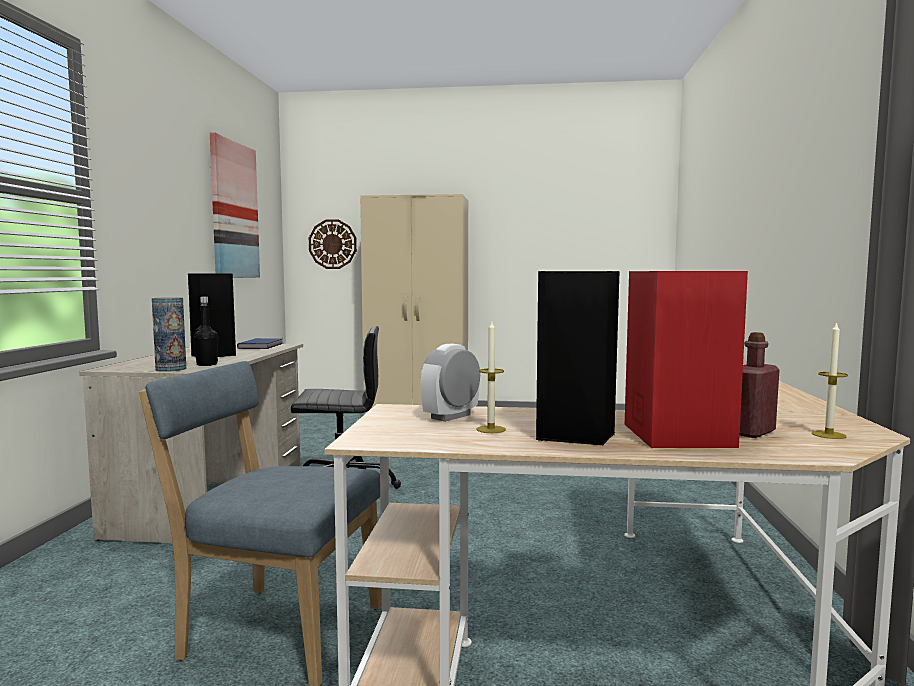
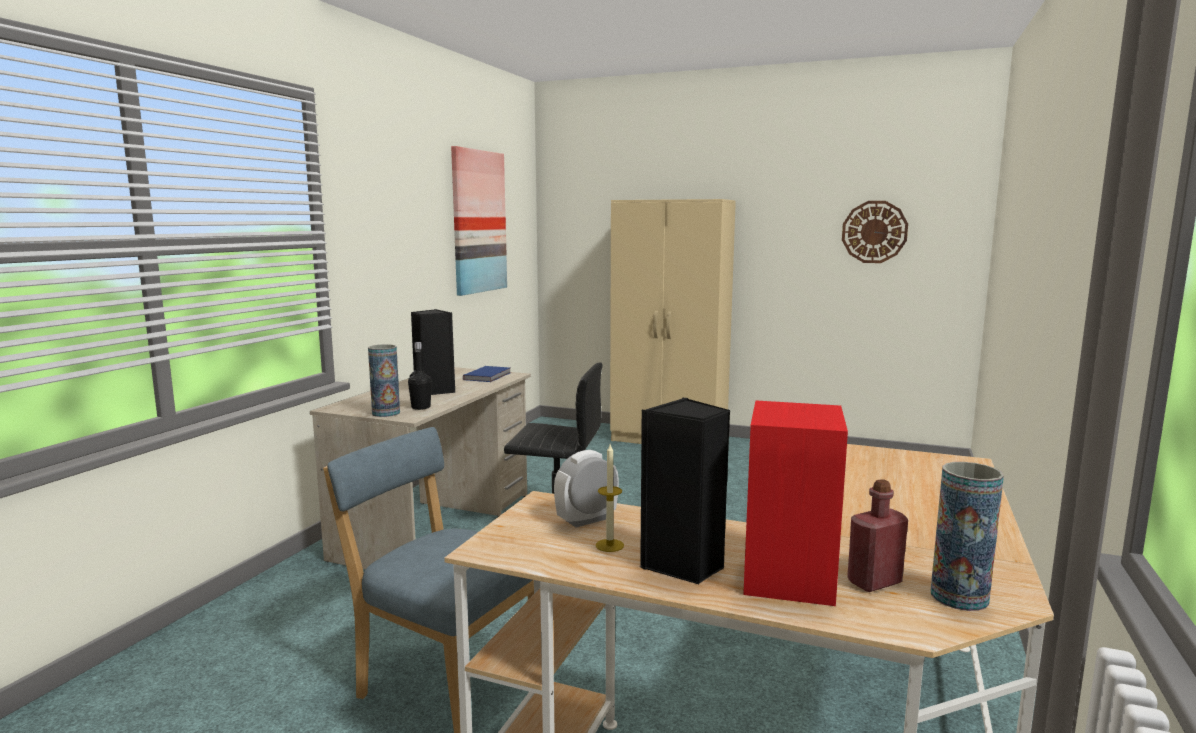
camera: 15 degrees right, 5 degrees up
wall clock [309,219,357,269] -> wall clock moved to [842,201,908,263]
candle [812,321,848,439] -> vase [931,462,1004,611]

